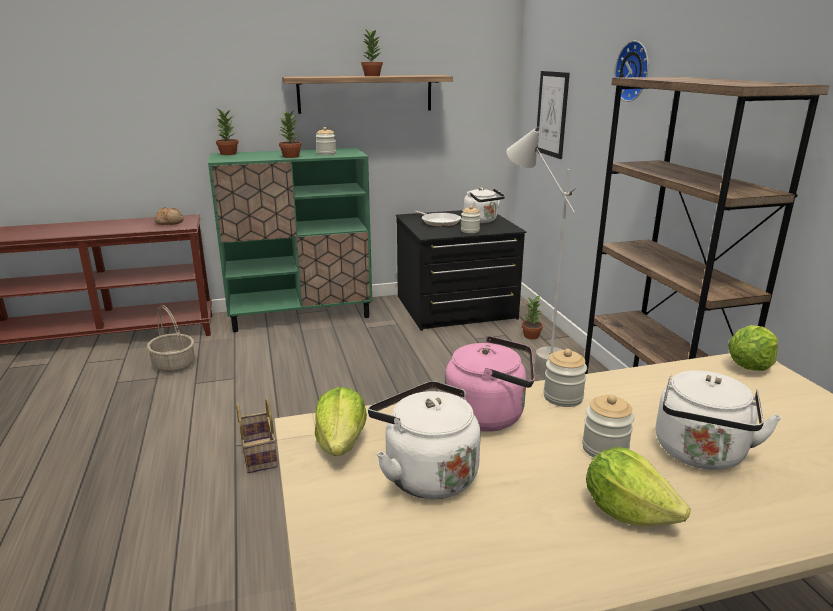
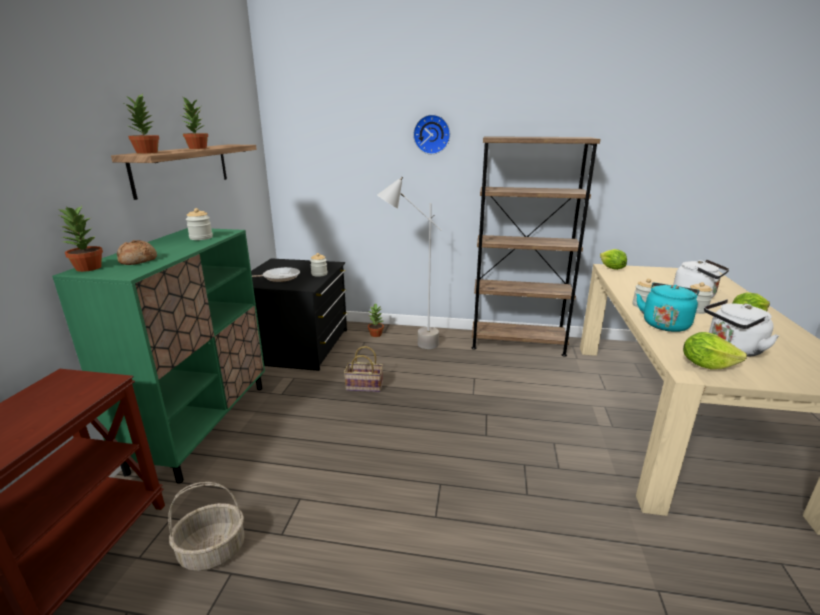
camera: 65 degrees left, 0 degrees up
bread [154,207,184,225] -> bread moved to [117,240,157,265]
basket [236,398,278,473] -> basket moved to [344,346,383,392]
potted plant [279,109,302,158] -> potted plant moved to [124,94,159,154]
pink kettle [445,336,535,432] -> turquoise kettle [637,282,700,332]
white kettle [464,188,505,223] -> none
picture [537,71,570,159] -> none

